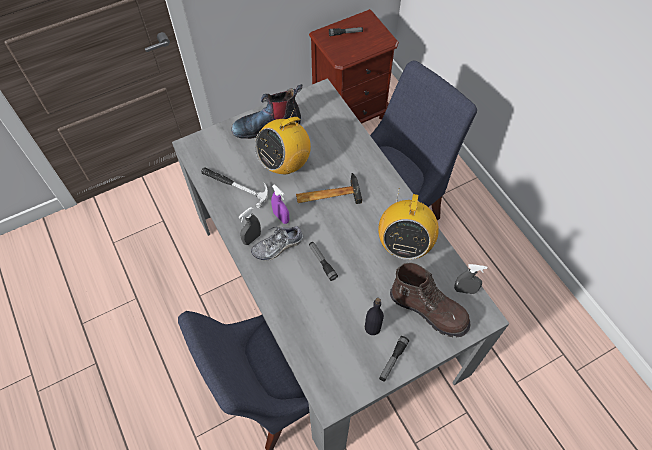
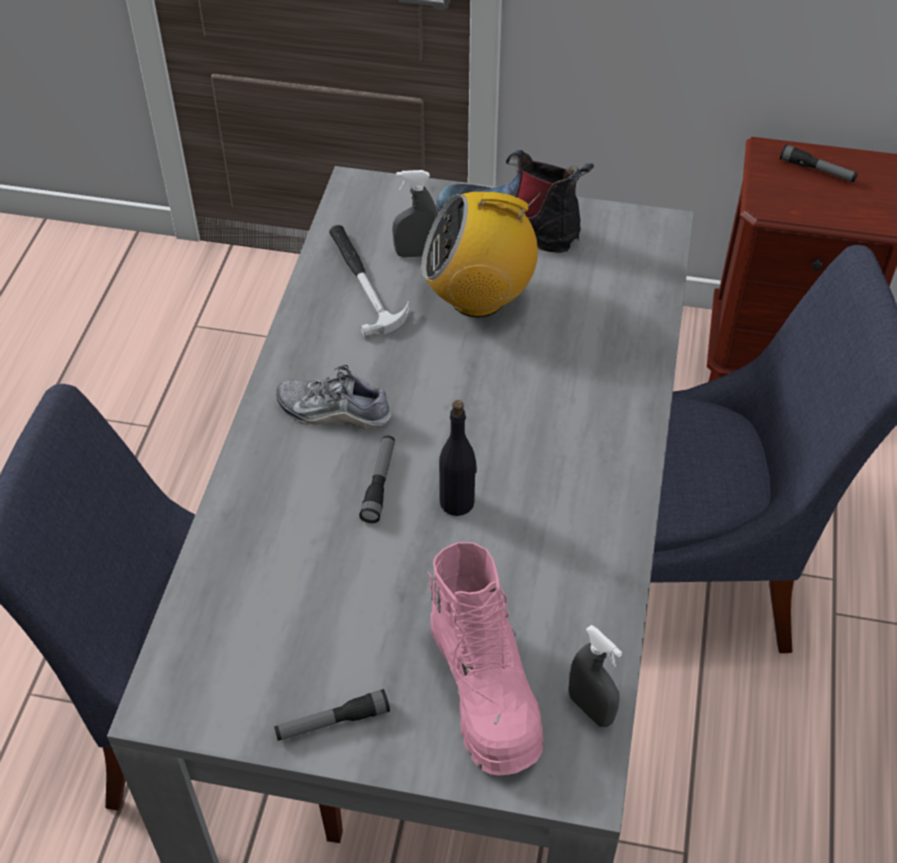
camera: 40 degrees right, 10 degrees down
grey spray bottle [239,207,261,245] -> grey spray bottle moved to [392,170,438,258]
purple spray bottle [271,185,289,224] -> none
hammer [296,173,362,204] -> none
black bottle [365,298,384,335] -> black bottle moved to [439,400,477,516]
radio [378,188,439,260] -> none
brown boot [390,263,470,338] -> pink boot [427,542,544,776]

